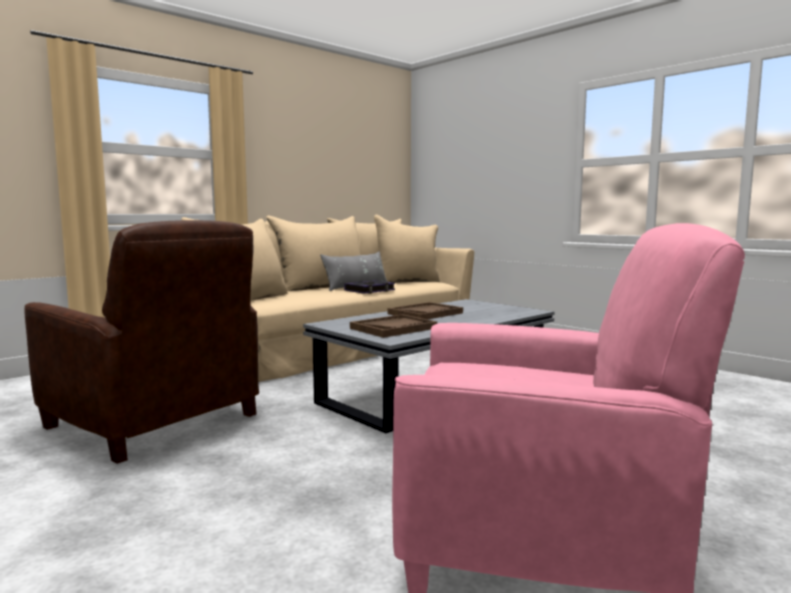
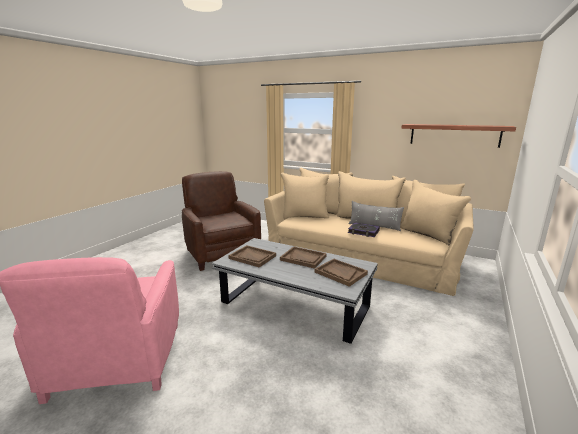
camera: 70 degrees right, 10 degrees up
brown armchair [24,220,259,464] -> brown armchair turned 135 degrees clockwise [182,171,261,271]
none -> brown tray [315,259,368,287]
none -> shelf [401,124,516,148]

